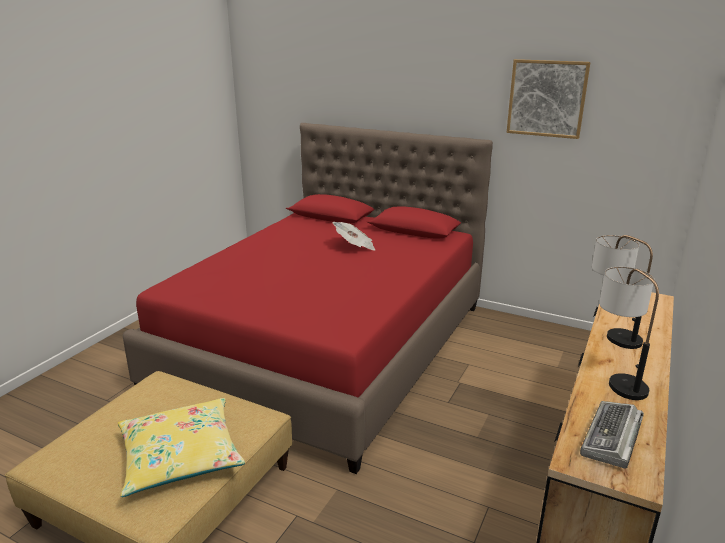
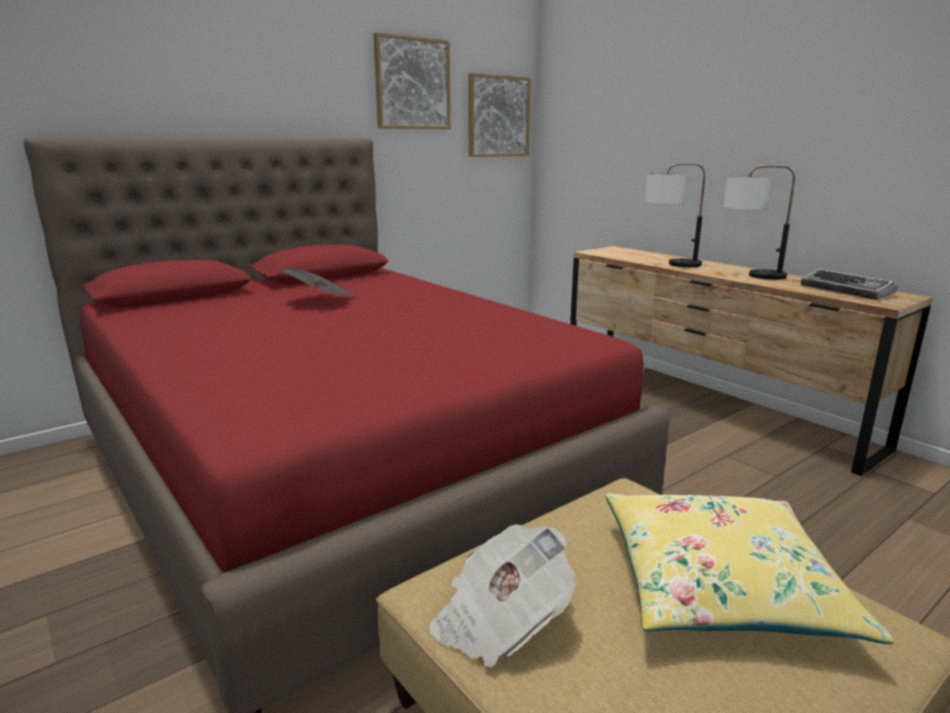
camera: 65 degrees left, 5 degrees down
none -> newspaper [429,524,576,667]
none -> picture [468,73,531,157]

